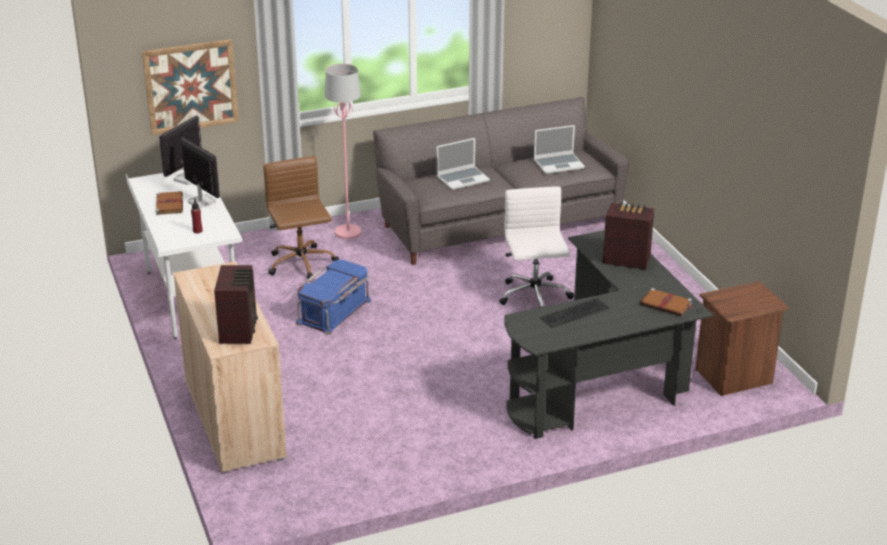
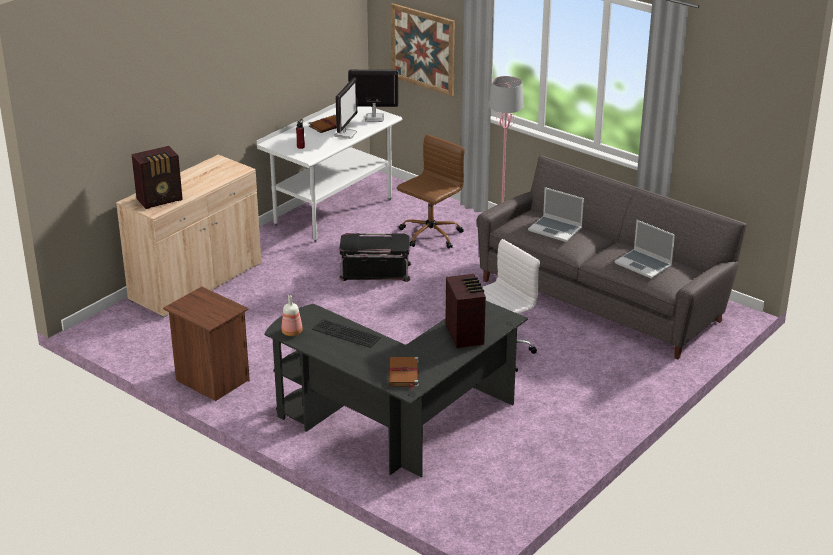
camera: 60 degrees right, 0 degrees up
blue storage box [296,260,371,335] -> black storage box [339,233,411,282]
brown nightstand [695,281,789,396] -> brown nightstand moved to [163,287,250,401]
none -> bottle [281,295,303,336]

